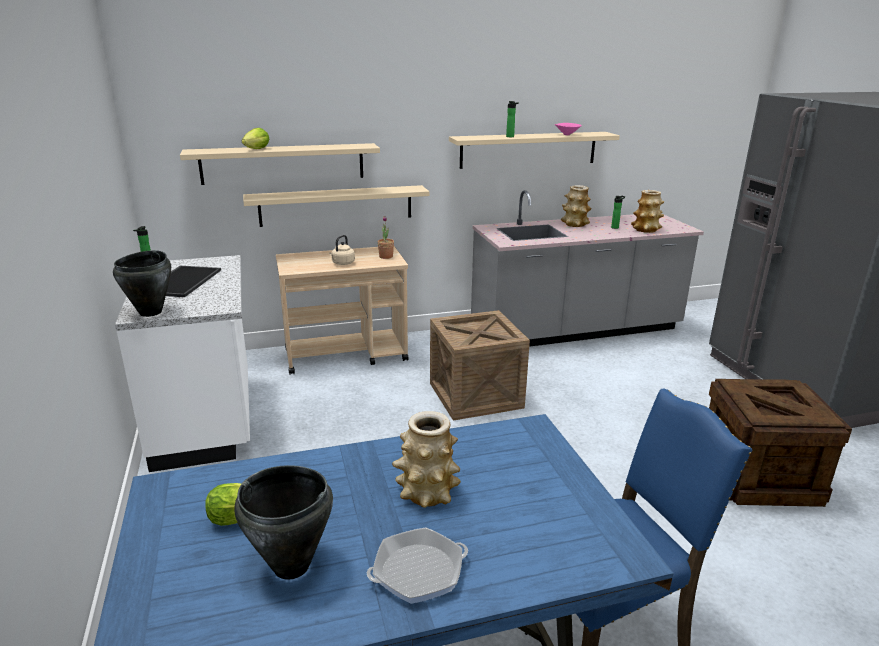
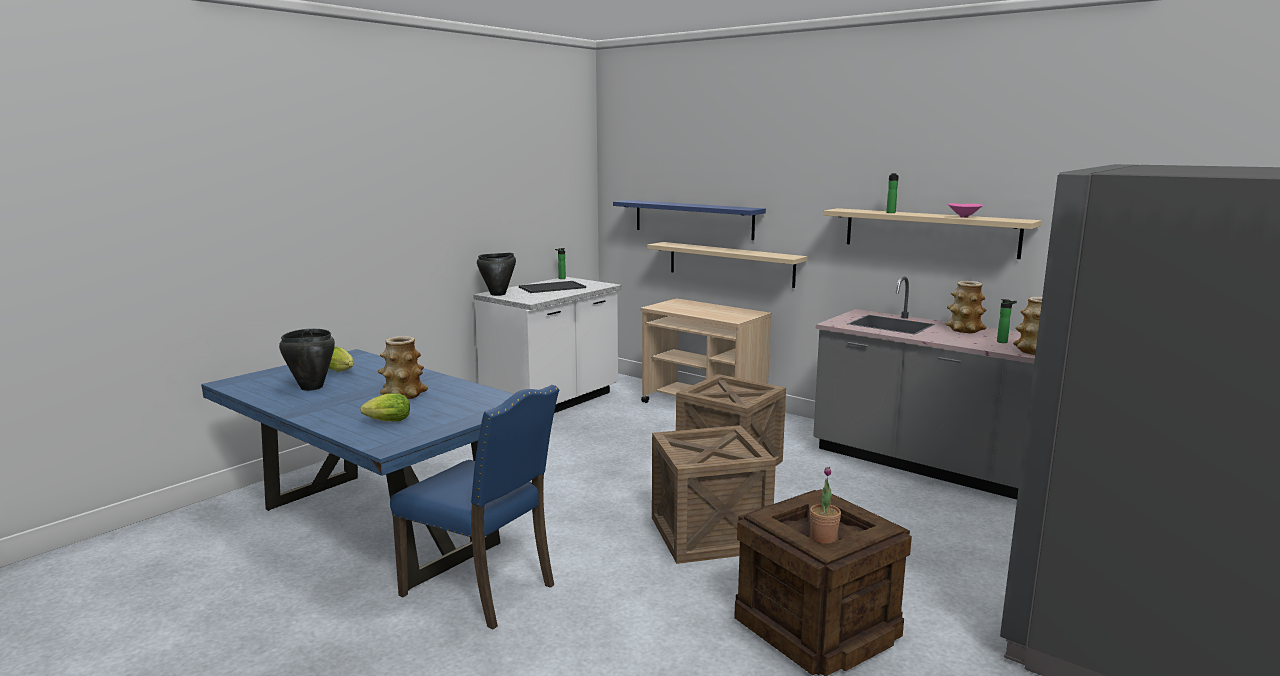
camera: 55 degrees right, 10 degrees down
beige shelf [180,143,380,185] -> blue shelf [613,200,766,240]
lettuce [242,128,269,149] -> lettuce moved to [360,393,410,421]
beige kettle [329,235,355,265] -> none
frying pan [367,527,468,604] -> none
potted plant [378,216,394,259] -> potted plant moved to [810,467,841,544]
none -> crate [652,425,776,564]

